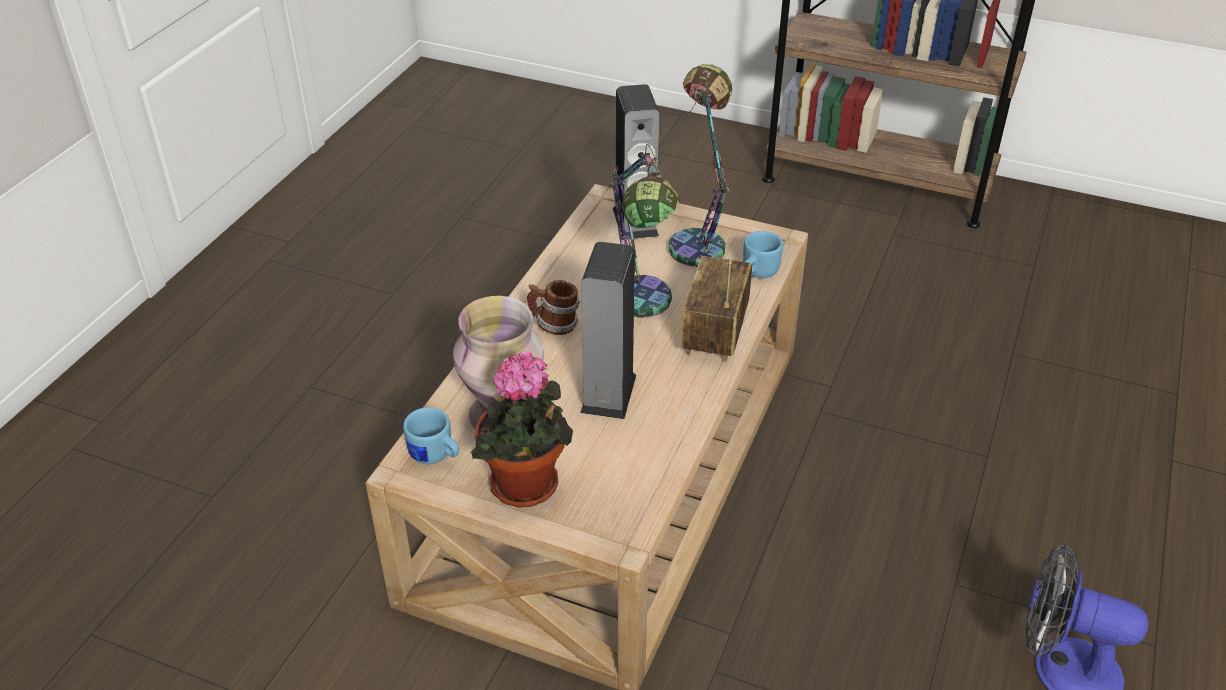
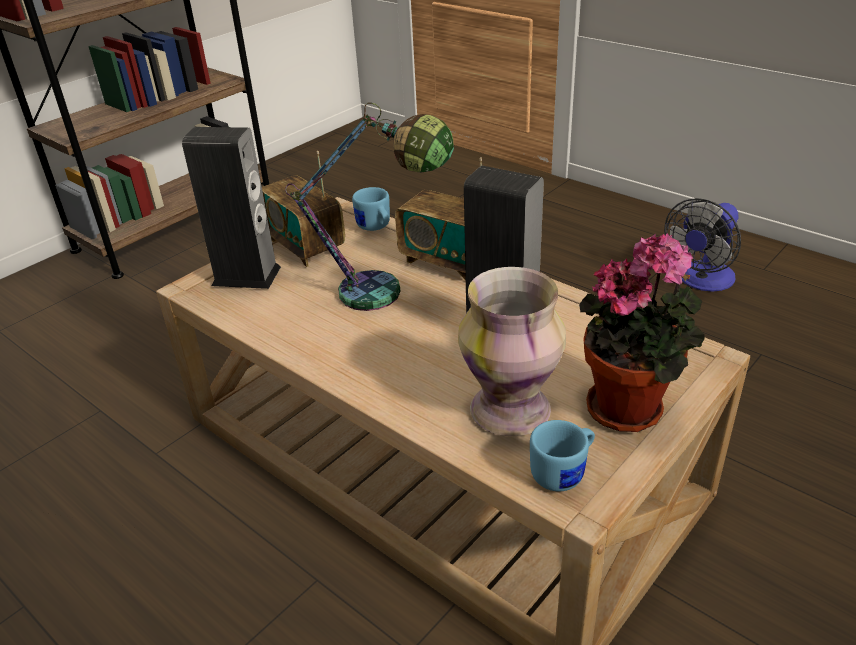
camera: 70 degrees left, 5 degrees down
mug [527,280,580,335] -> none
table lamp [669,64,732,267] -> radio [262,151,345,267]

